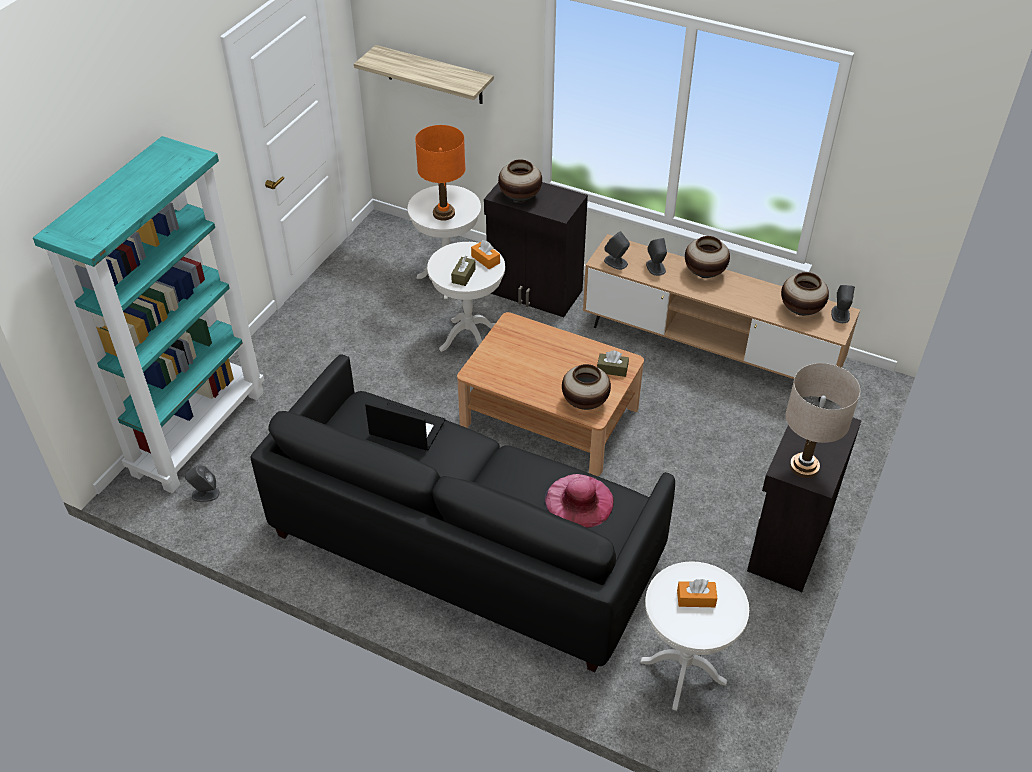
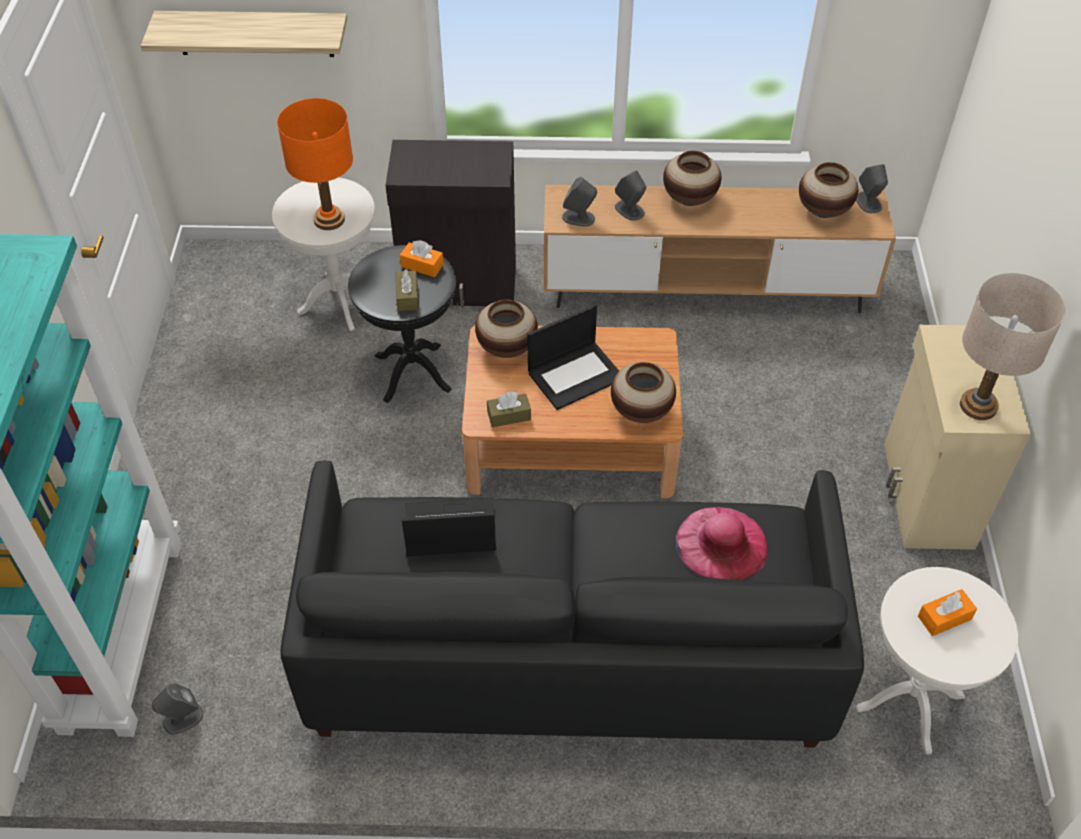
camera: 25 degrees left, 5 degrees up
white side table [427,242,505,352] -> black side table [348,245,456,403]
vase [498,159,542,202] -> vase moved to [475,299,538,358]
brown tissue box [597,351,629,377] -> brown tissue box moved to [487,392,531,427]
black cabinet [747,404,862,592] -> beige cabinet [884,325,1031,550]
none -> laptop [528,305,619,410]

